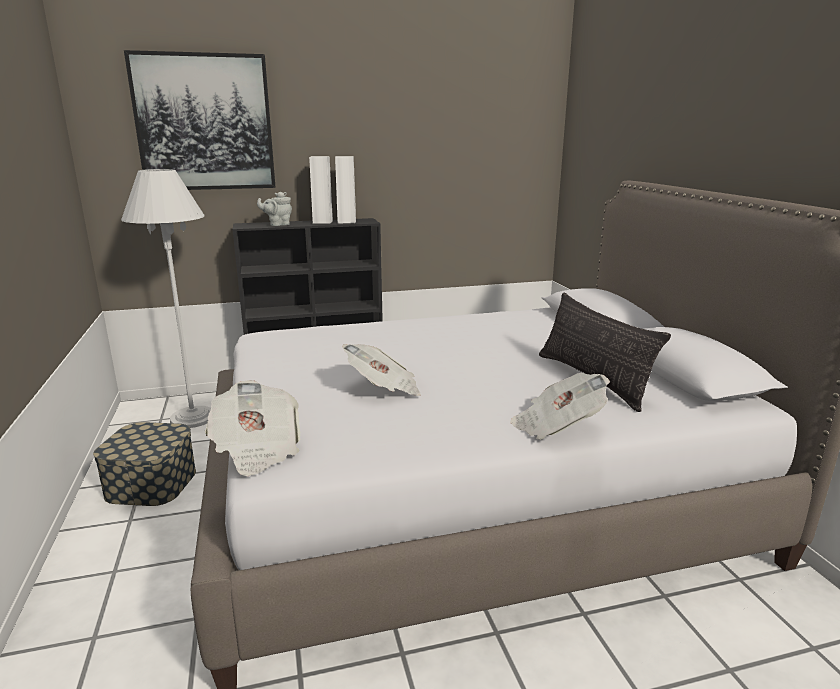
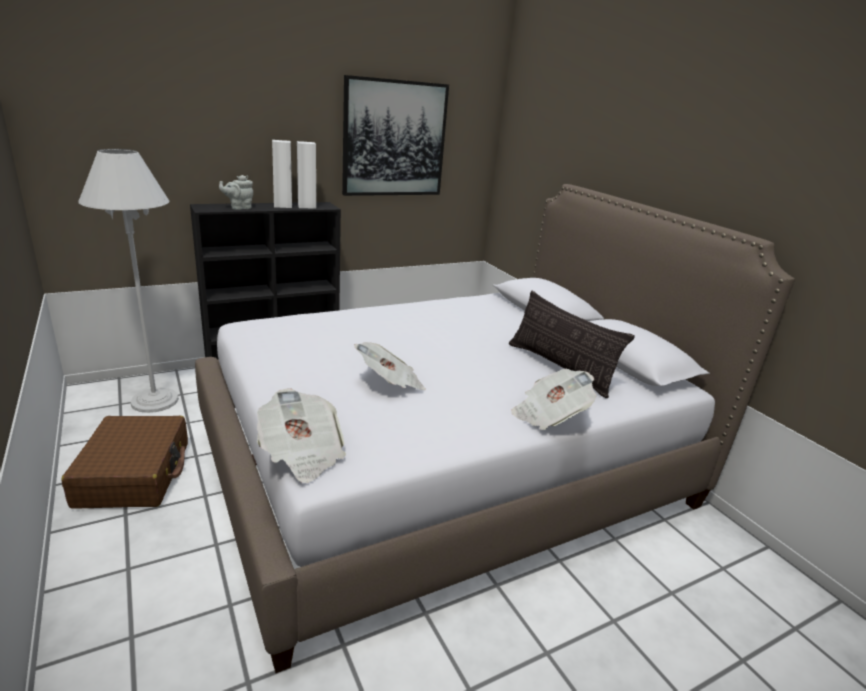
camera: 15 degrees left, 5 degrees up
storage box [93,422,196,506] -> brown suitcase [61,416,188,509]
picture [124,50,276,190] -> picture moved to [342,75,449,196]

